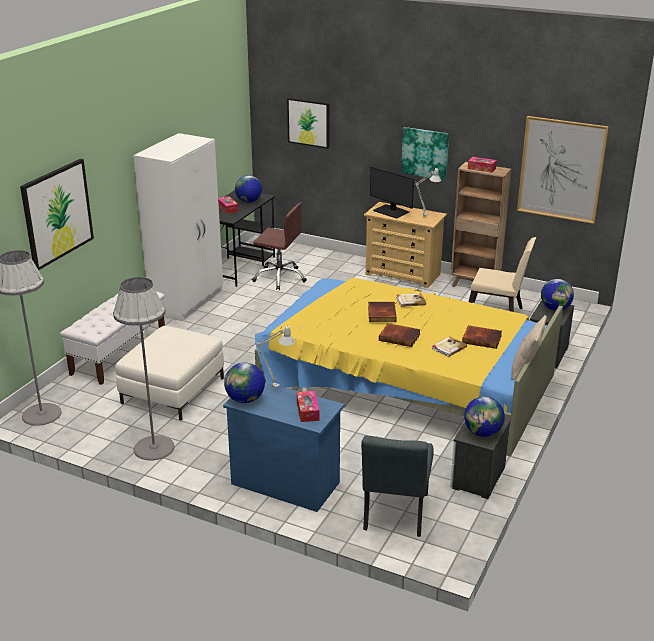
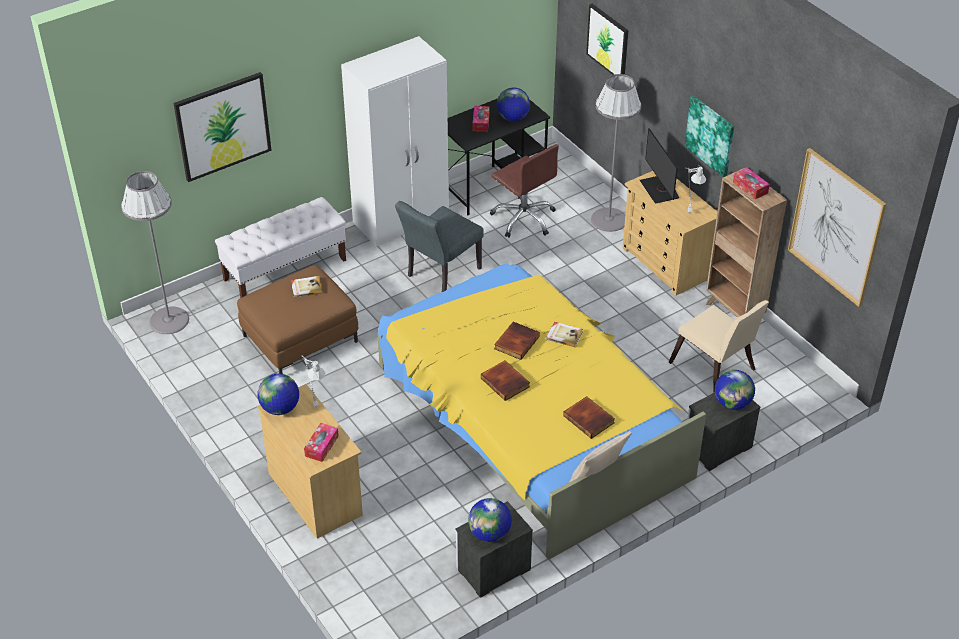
camera: 30 degrees right, 15 degrees up
grey floor lamp [113,277,175,461] -> grey floor lamp moved to [591,74,641,232]
white ottoman [115,326,224,420] -> brown ottoman [237,265,358,374]
blue dresser [223,383,345,512] -> beige dresser [257,384,363,539]
grey chair [361,436,434,537] -> grey chair moved to [395,201,484,292]
book [432,336,467,357] -> book moved to [291,276,323,298]

